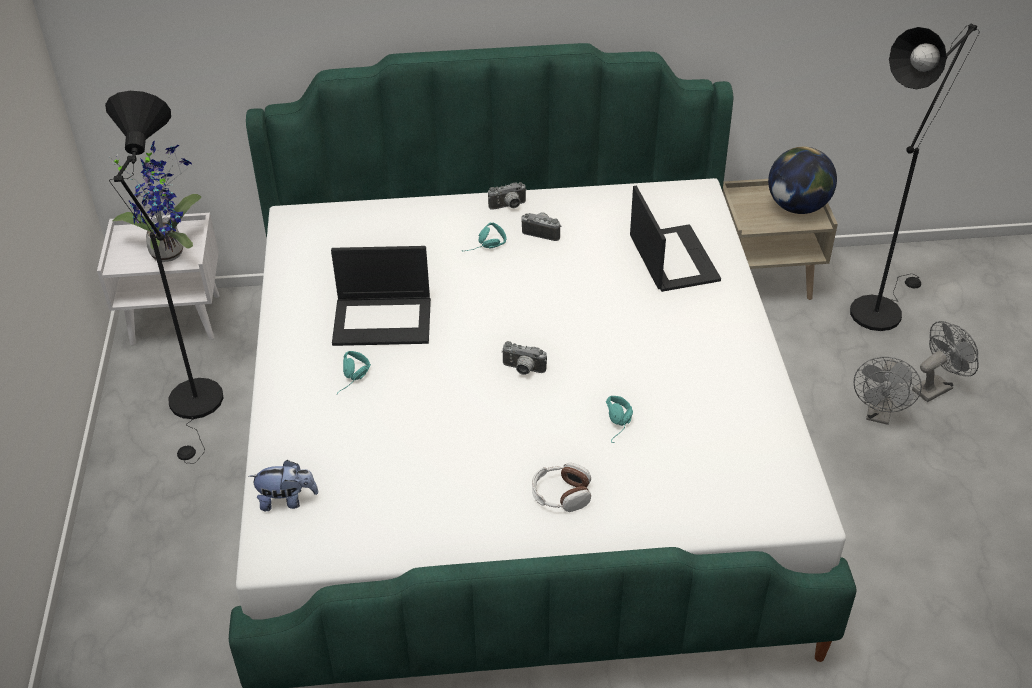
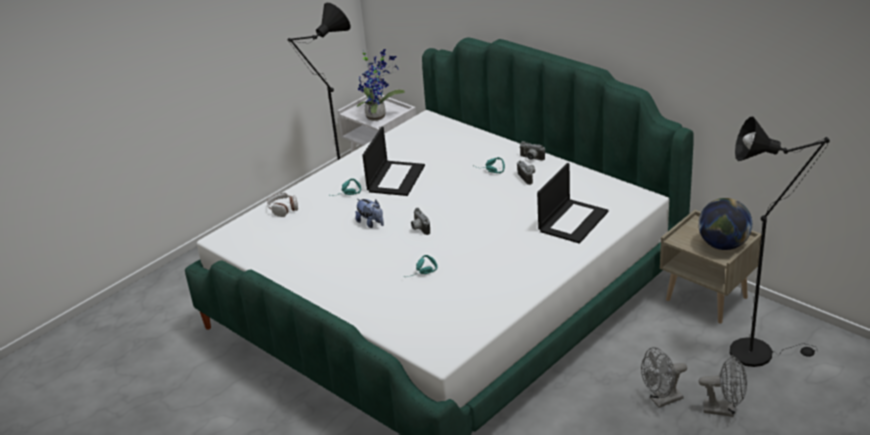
camera: 50 degrees right, 10 degrees down
plush toy [249,460,318,511] -> plush toy moved to [355,199,384,228]
laptop [331,246,431,346] -> laptop turned 120 degrees counterclockwise [362,127,425,196]
headphones [532,463,591,512] -> headphones moved to [267,192,298,217]

